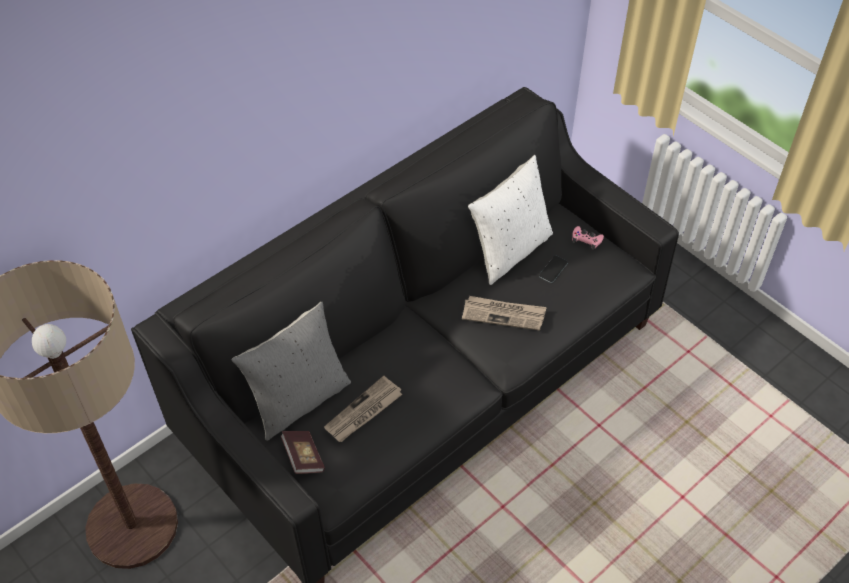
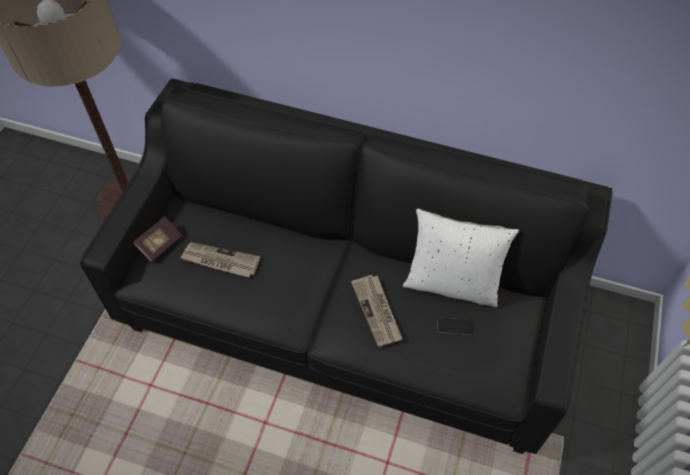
camera: 60 degrees right, 5 degrees up
grey pillow [231,301,351,441] -> none
pink game controller [572,226,604,250] -> none

